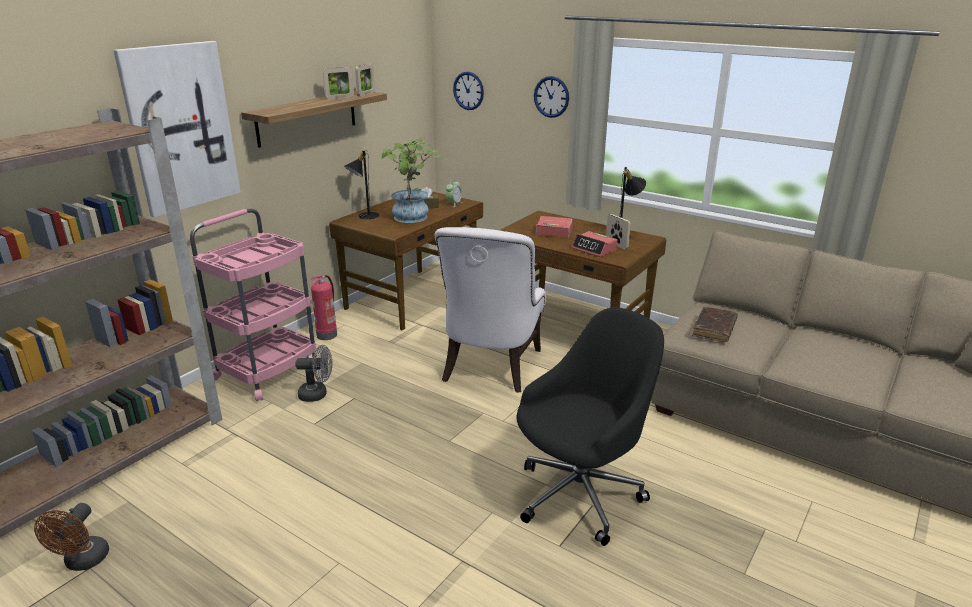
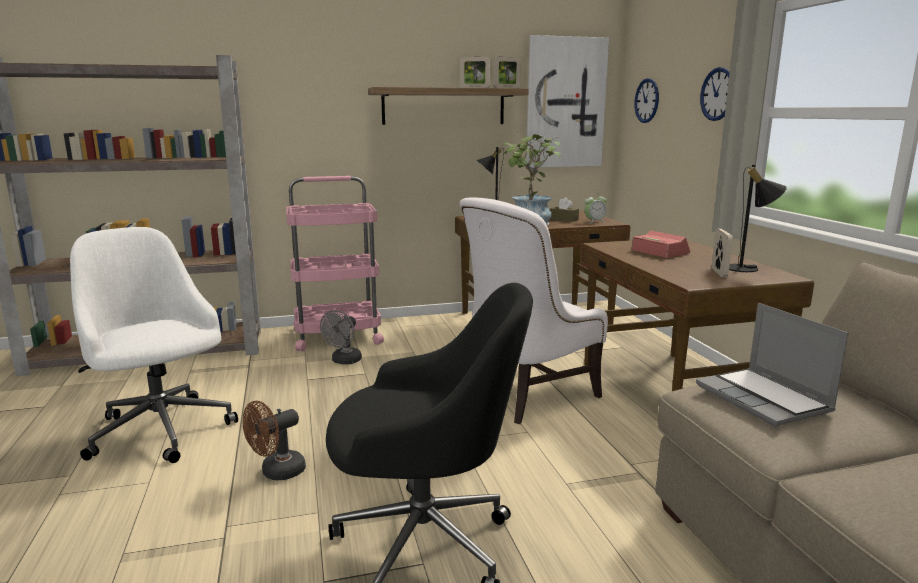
camera: 40 degrees right, 10 degrees down
brown fan [34,503,109,571] -> brown fan moved to [243,401,306,480]
picture [114,41,241,218] -> picture moved to [526,35,609,168]
grey fan [295,345,332,402] -> grey fan turned 75 degrees clockwise [320,310,362,364]
fire extinguisher [311,275,337,340] -> none
alarm clock [571,231,617,257] -> none
brown book [692,307,738,342] -> laptop [696,303,848,426]
none -> white office chair [70,227,238,463]

